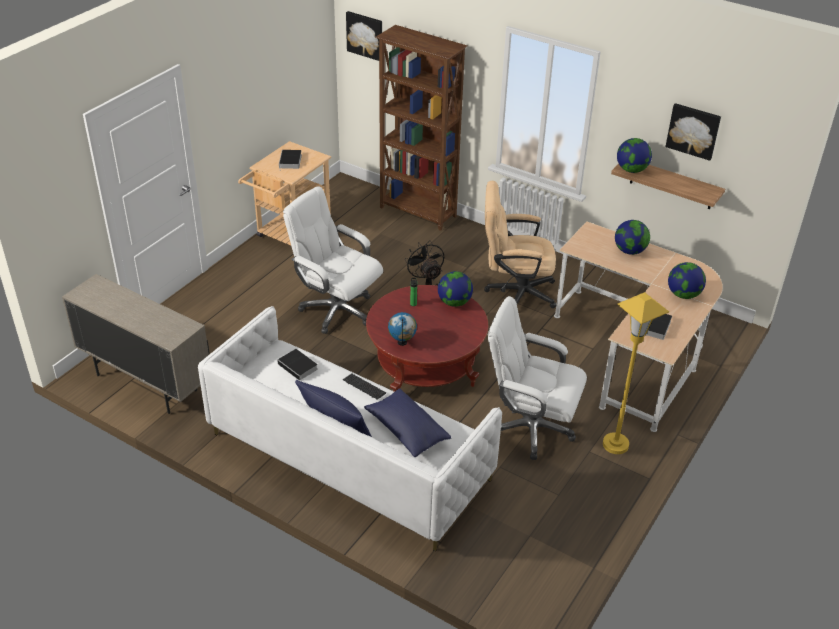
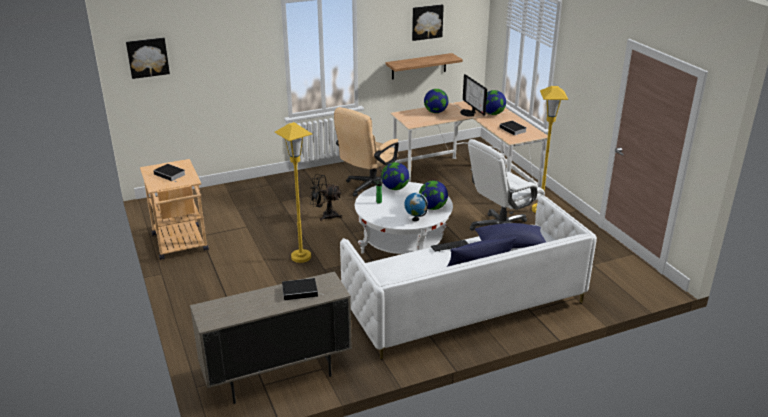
camera: 55 degrees left, 10 degrees down
book [277,349,318,383] -> book moved to [282,278,322,300]
white office chair [283,186,383,334] -> yellow floor lamp [275,122,312,263]
red coffee table [366,285,488,392] -> white coffee table [355,182,453,254]
brown bookcase [376,25,468,231] -> none
globe [617,138,652,173] -> globe moved to [419,181,448,210]
none -> monitor [460,74,487,117]

